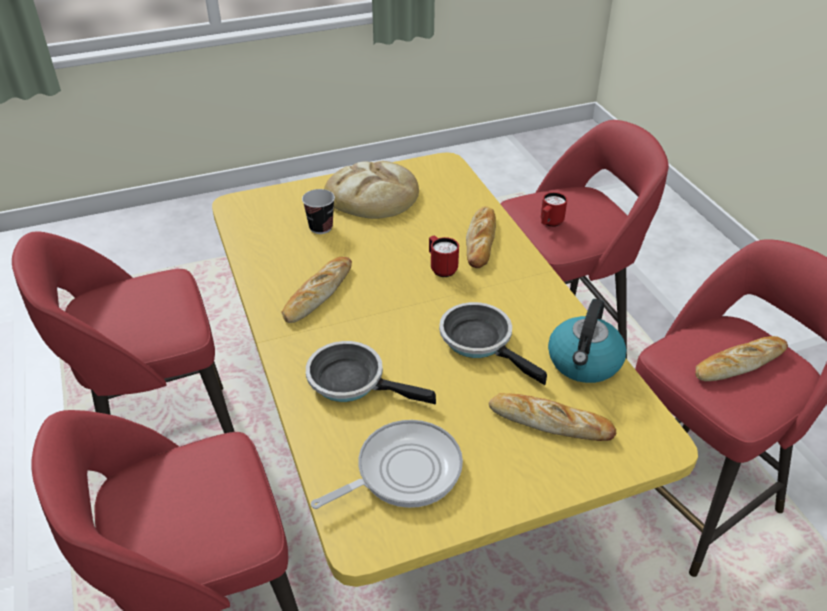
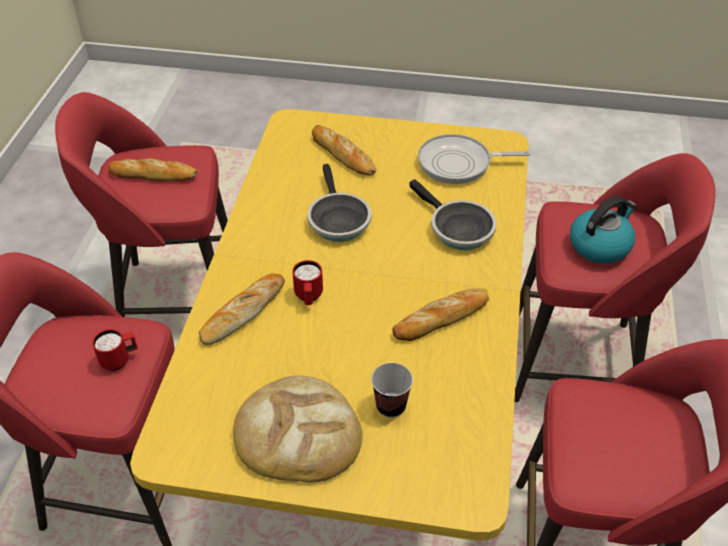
camera: 150 degrees left, 5 degrees up
kettle [548,299,626,383] -> kettle moved to [570,196,637,263]

